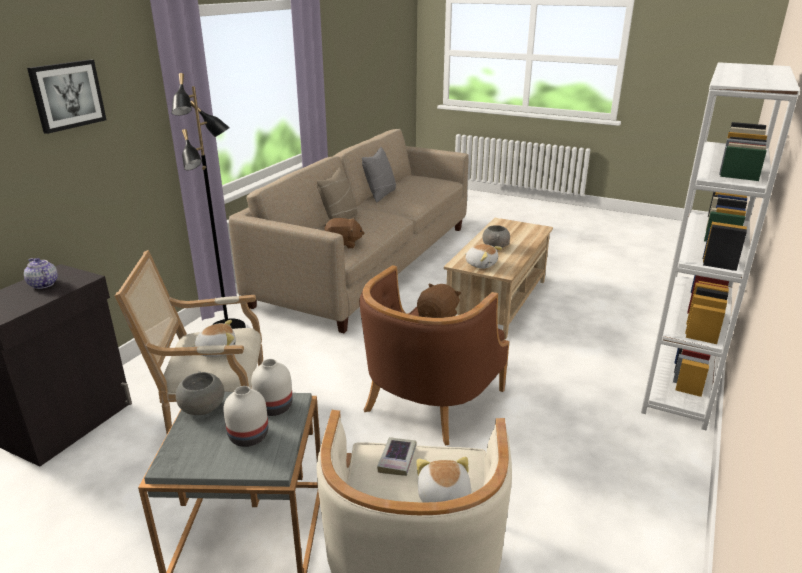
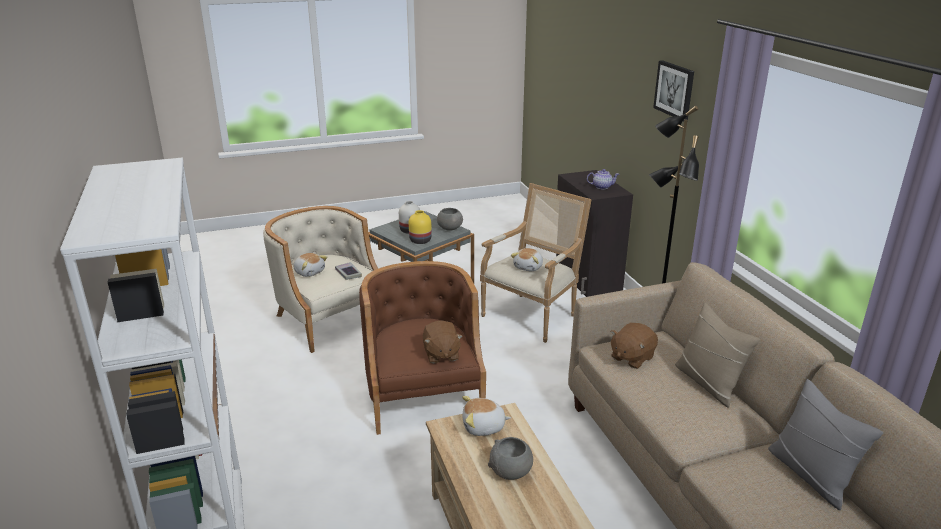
camera: 135 degrees right, 0 degrees up
white vase [251,359,293,416] -> yellow vase [409,210,432,244]

